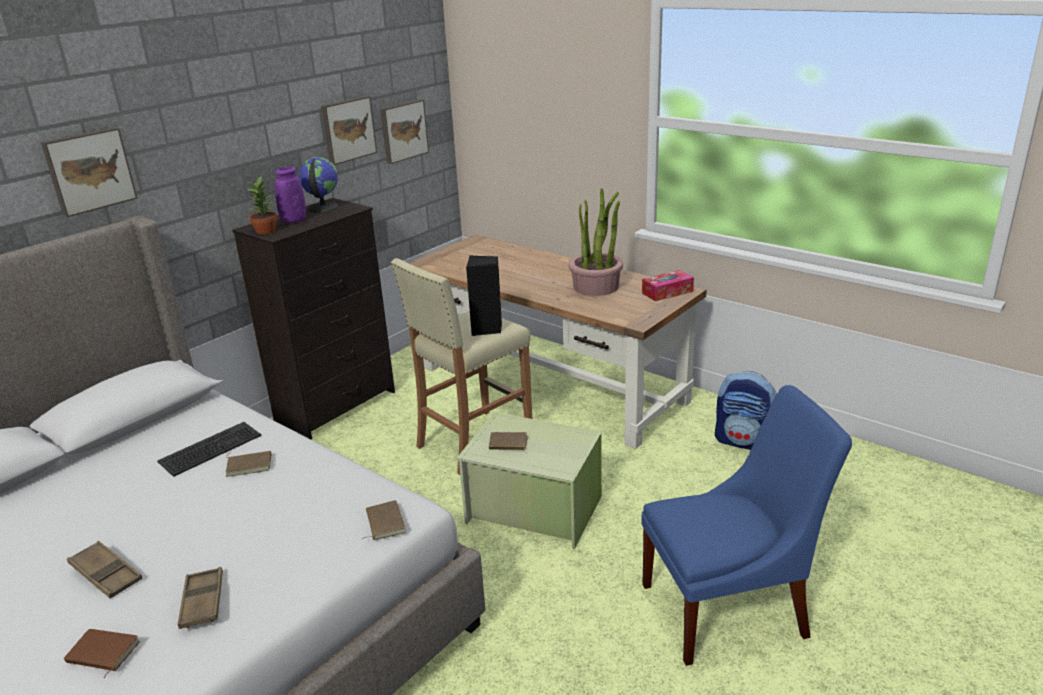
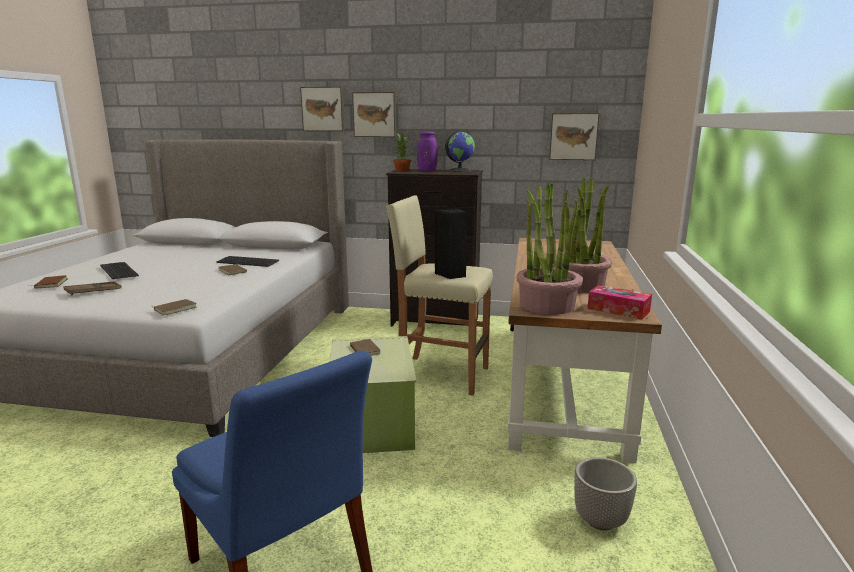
camera: 60 degrees right, 10 degrees down
brown tray [67,541,142,599] -> keyboard [100,262,139,279]
picture [321,96,377,165] -> picture moved to [352,92,396,137]
backpack [715,371,777,450] -> planter [574,457,637,531]
none -> potted plant [516,183,583,315]

